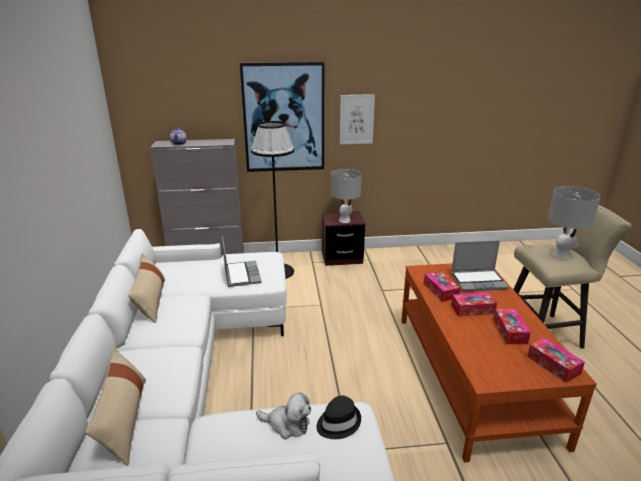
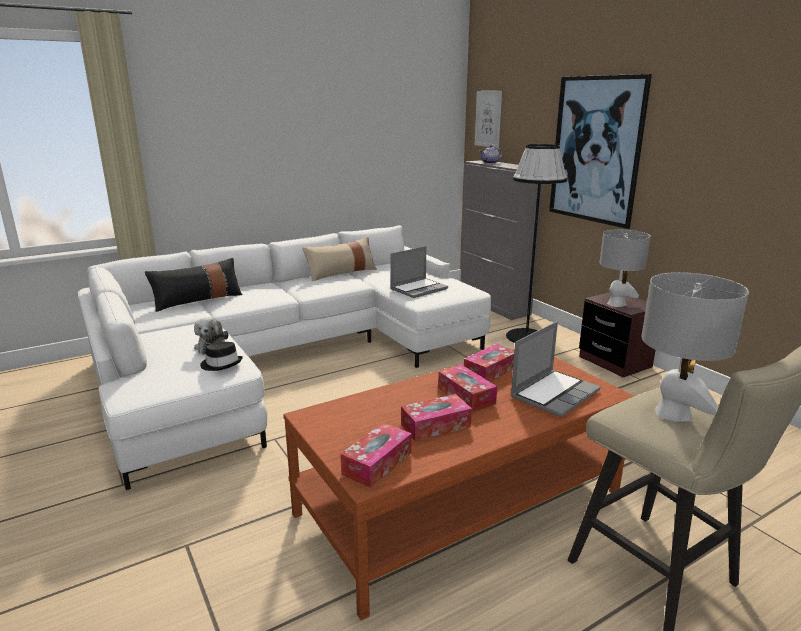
camera: 65 degrees right, 5 degrees down
beige pillow [85,347,146,466] -> black pillow [145,258,242,312]
picture [340,94,375,144] -> picture moved to [475,91,502,148]
laptop [451,240,509,292] -> laptop turned 105 degrees counterclockwise [511,321,601,417]

